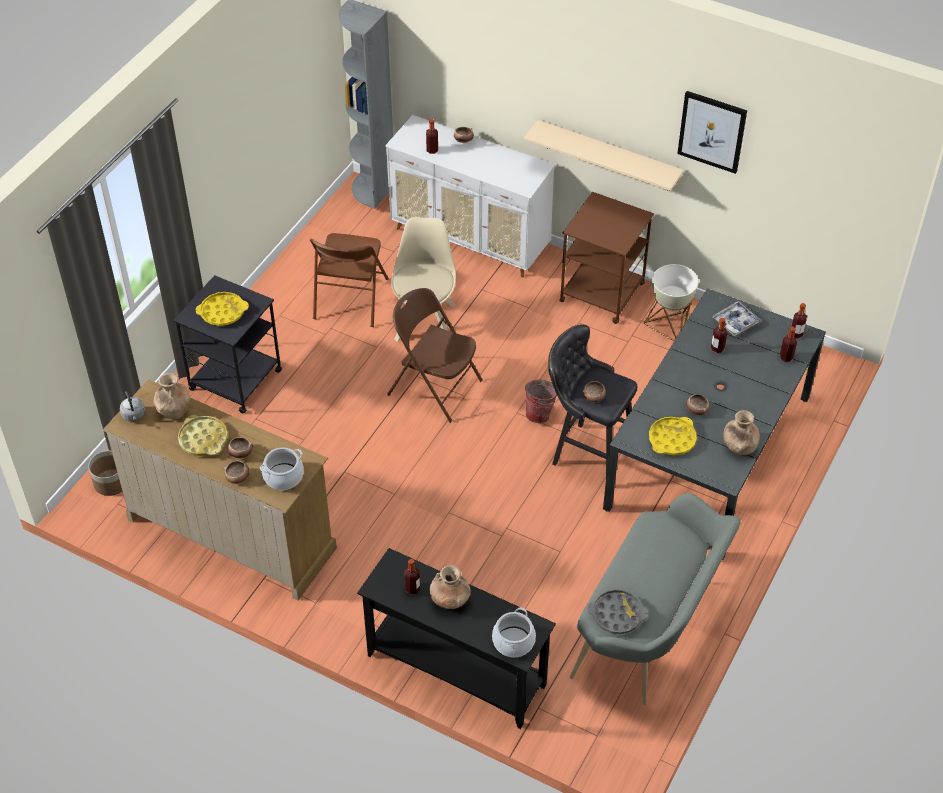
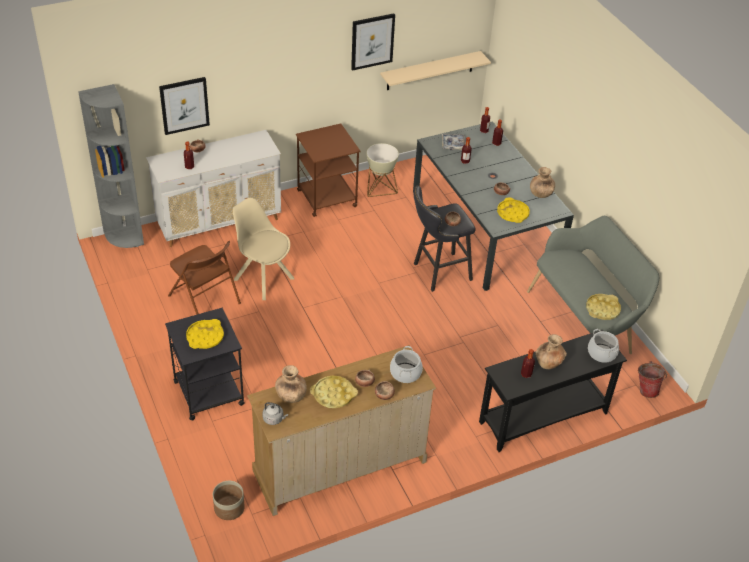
camera: 55 degrees left, 5 degrees down
brown chair [387,288,483,423] -> none
beige shelf [524,120,684,191] -> beige shelf moved to [380,51,491,90]
bucket [525,380,559,423] -> bucket moved to [638,361,667,398]
grey tray [588,589,648,634] -> yellow tray [586,294,621,320]
none -> picture [159,77,210,135]

